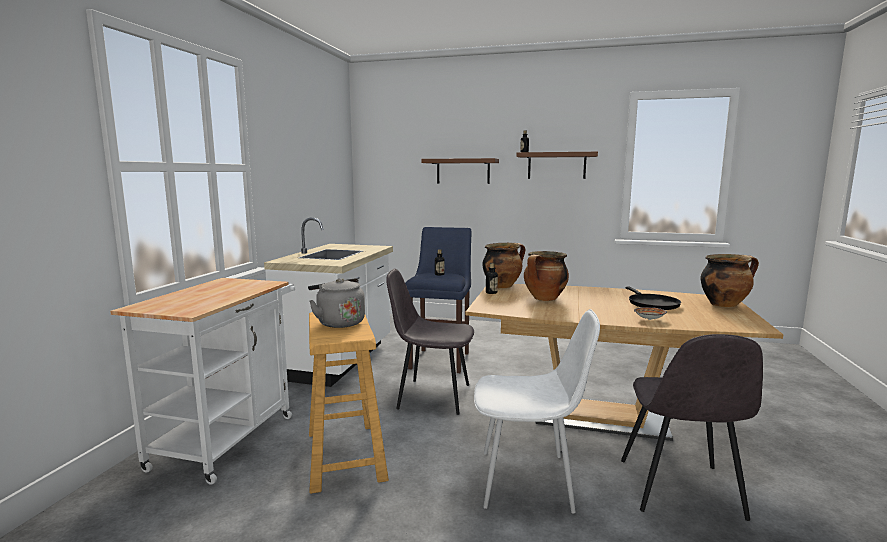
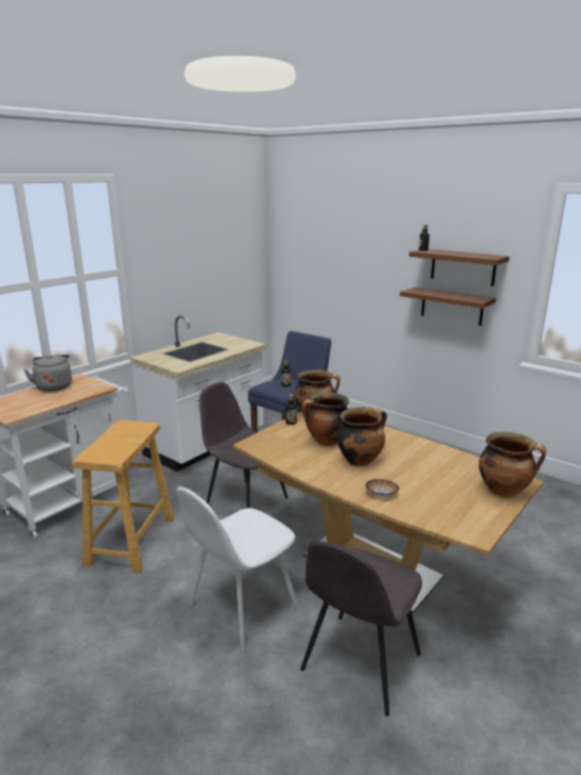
camera: 25 degrees right, 10 degrees up
grey kettle [308,278,365,328] -> grey kettle moved to [24,355,72,392]
brown shelf [421,158,499,184] -> brown shelf moved to [400,287,496,326]
white chair [474,309,600,513] -> white chair turned 105 degrees clockwise [177,486,299,651]
black frying pan [626,286,681,310] -> none
none -> cooking pot [337,407,387,467]

